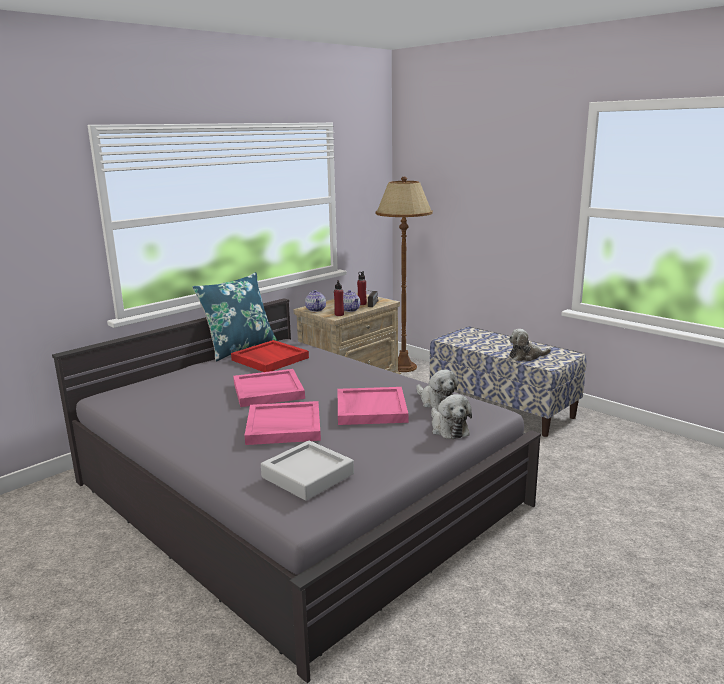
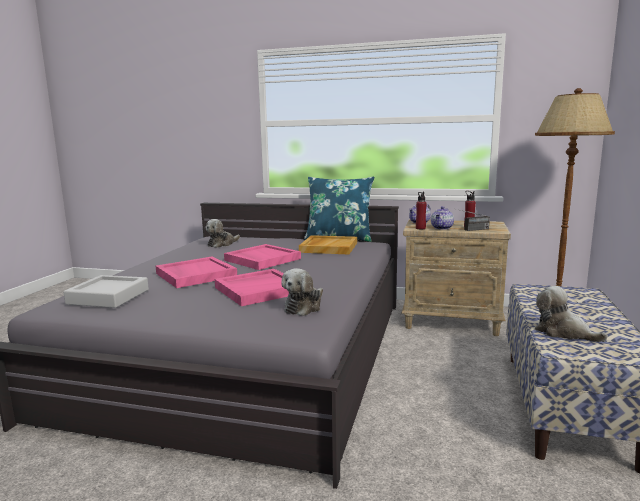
camera: 60 degrees right, 5 degrees down
red tray [231,340,309,372] -> beige tray [299,235,357,255]
plush toy [431,394,472,439] -> plush toy moved to [206,219,240,248]

